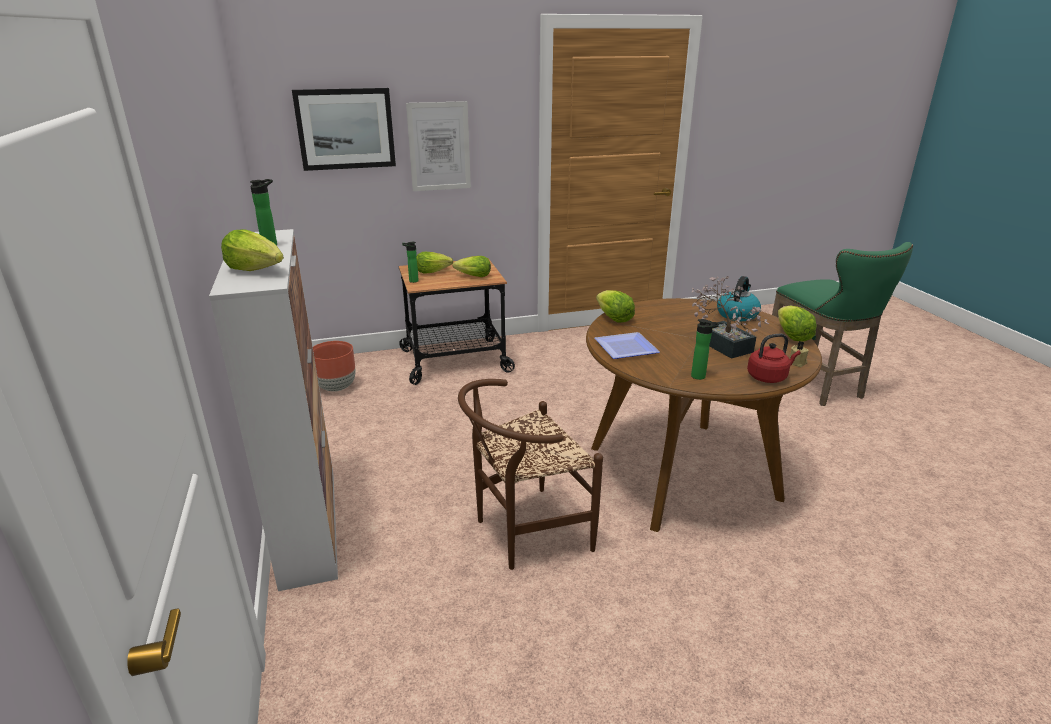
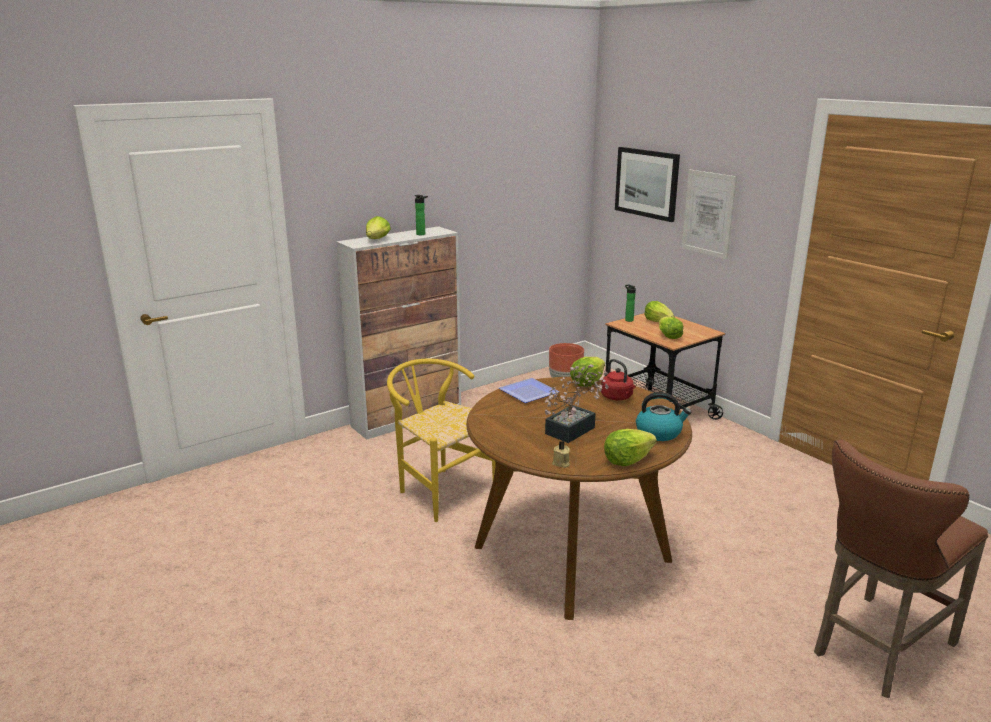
camera: 70 degrees right, 5 degrees down
brown chair [458,379,603,570] -> yellow chair [387,359,496,522]
bottle [691,319,719,380] -> none
red kettle [747,334,801,383] -> red kettle moved to [601,359,636,401]
green stool [772,242,913,406] -> brown stool [814,439,988,698]

